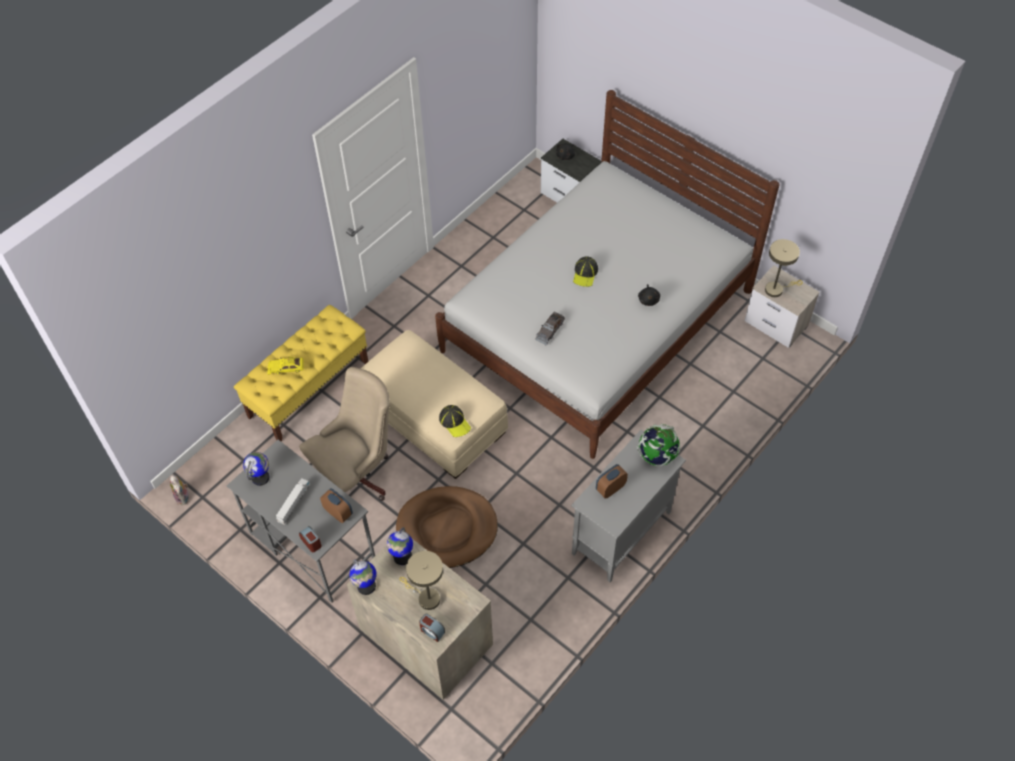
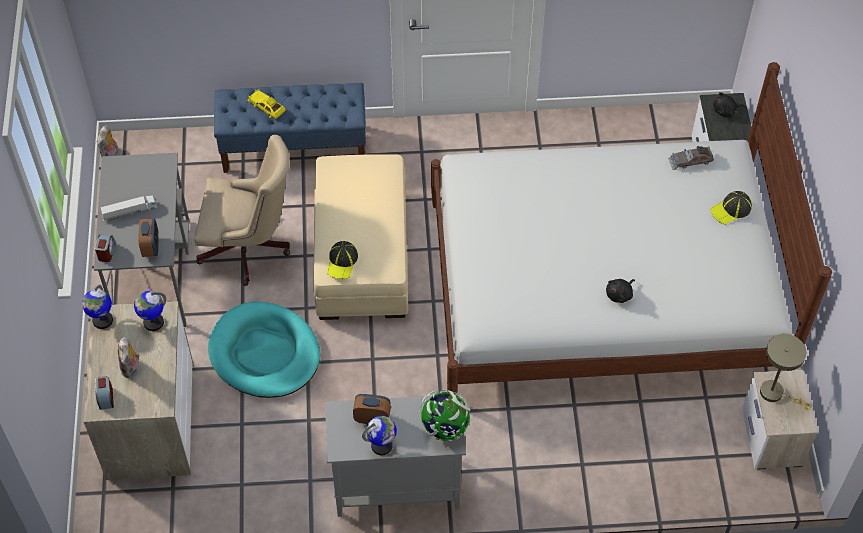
camera: 45 degrees right, 0 degrees up
yellow bench [234,305,369,442] -> blue bench [214,83,366,173]
globe [243,452,269,486] -> globe moved to [362,415,397,455]
brown dog bed [396,486,498,568] -> turquoise dog bed [208,302,320,398]
beige table lamp [399,551,443,610] -> plush toy [118,337,140,378]
grey toy car [535,311,565,345] -> grey toy car moved to [668,146,714,170]
cap [573,256,598,287] -> cap moved to [711,191,752,225]

